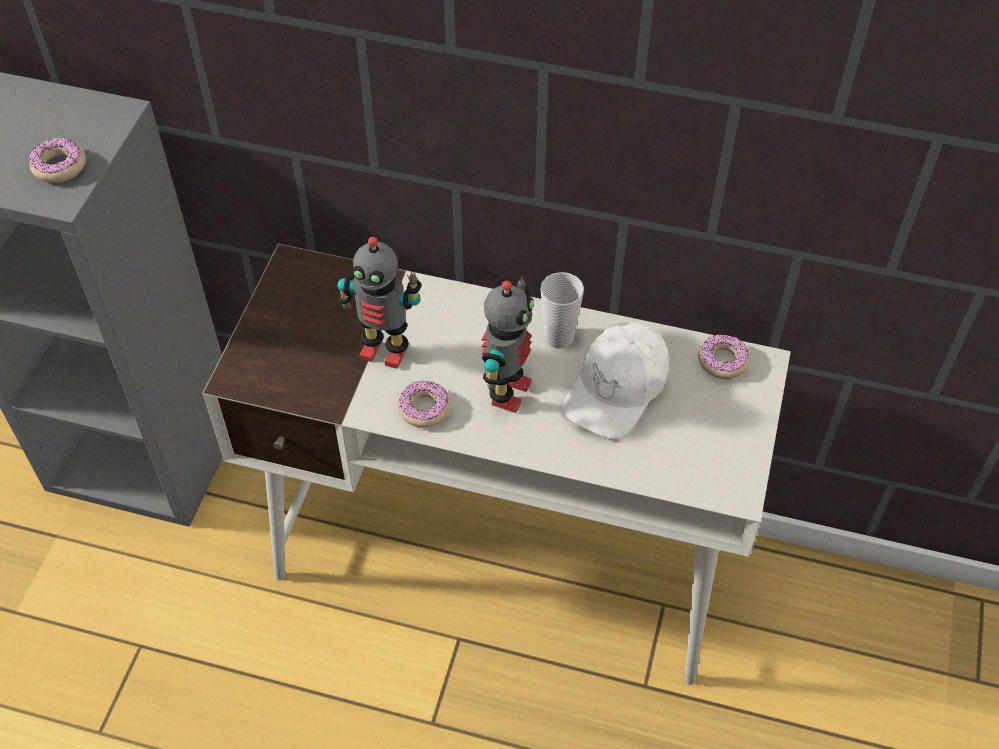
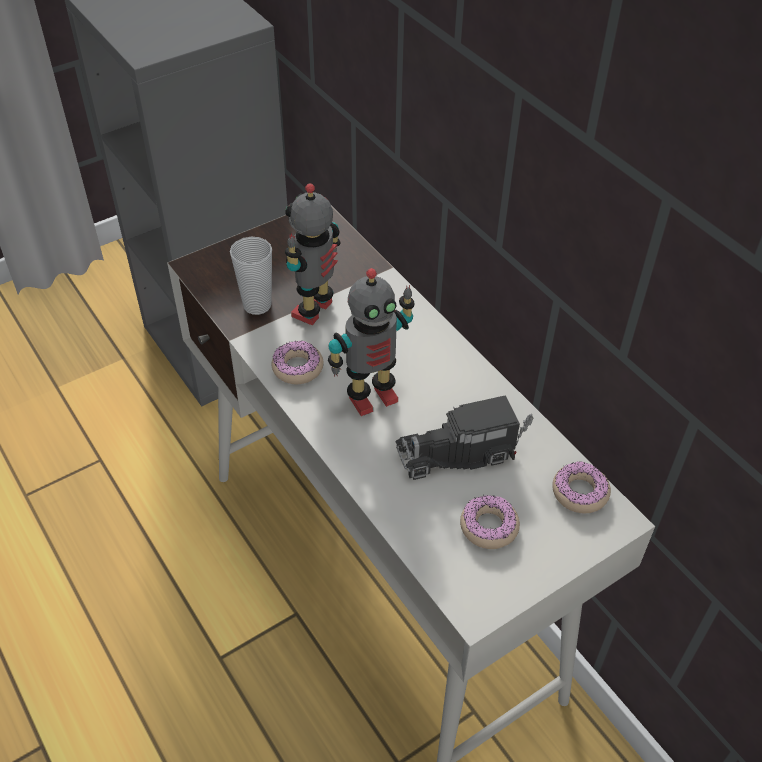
camera: 40 degrees right, 5 degrees down
donut [29,137,86,183] -> donut moved to [460,495,520,549]
toy robot [337,237,421,369] -> toy robot turned 60 degrees clockwise [285,183,341,325]
cup [541,272,584,349] -> cup moved to [230,237,272,315]
white cap [563,322,669,440] -> toy truck [396,395,533,480]

